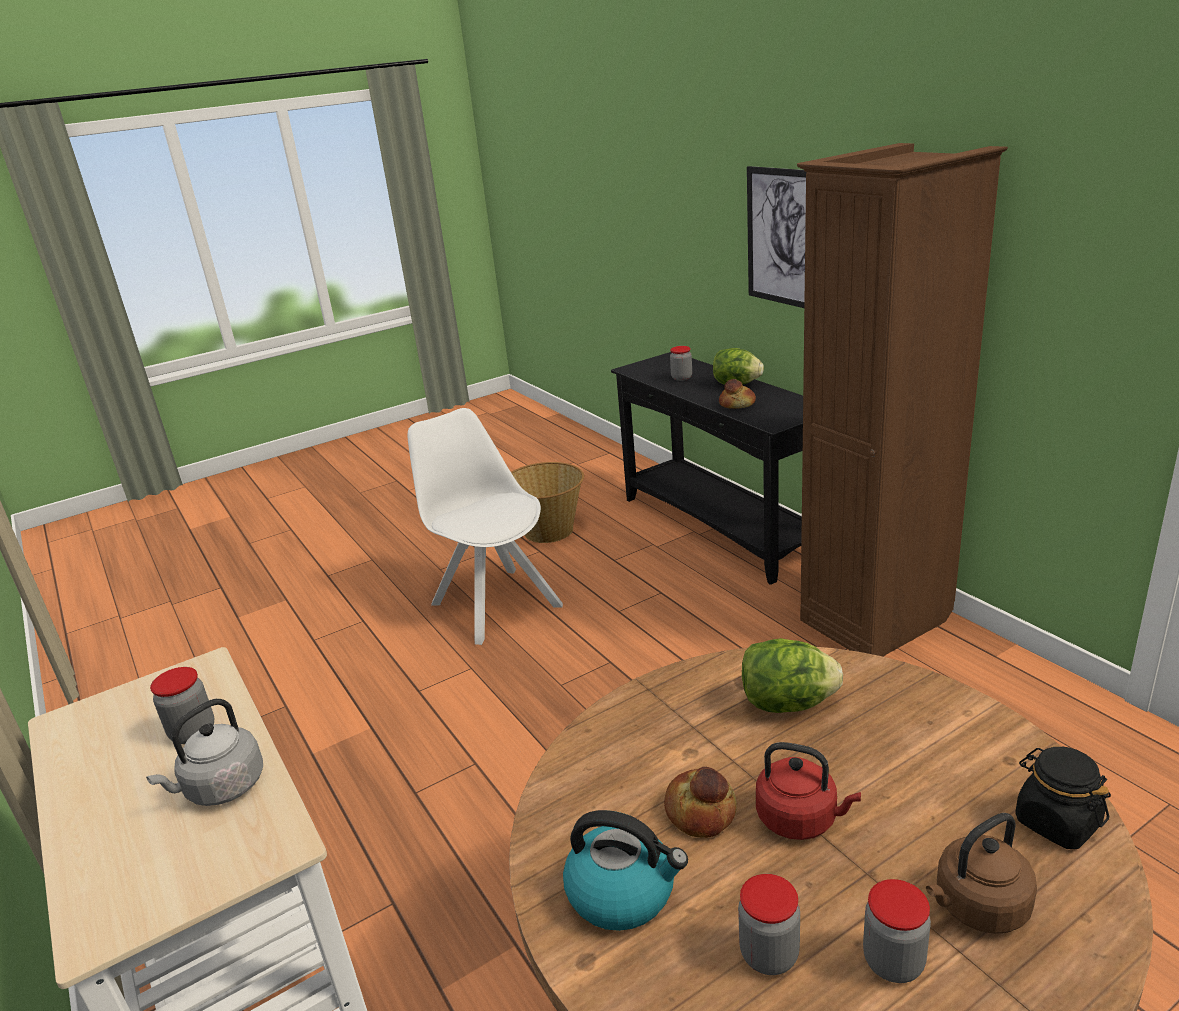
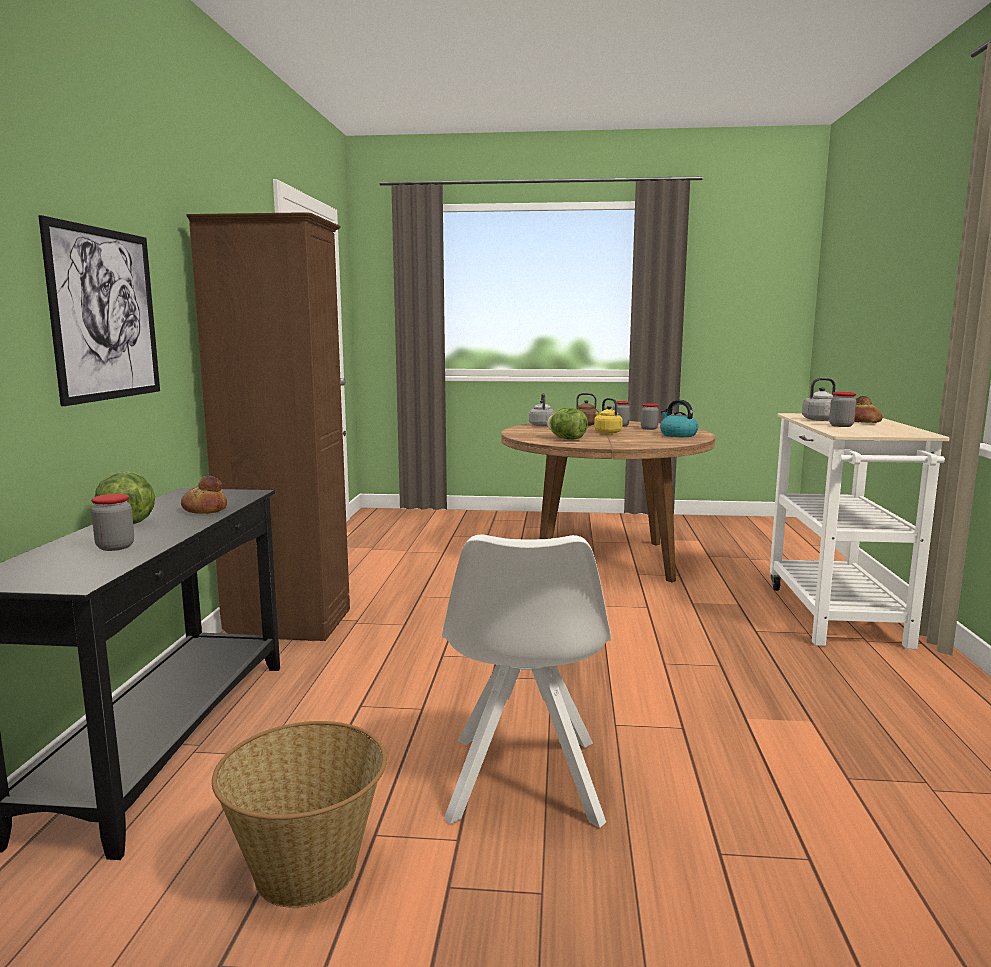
camera: 145 degrees left, 15 degrees down
bread [664,767,737,838] -> bread moved to [854,396,883,423]
red kettle [756,742,861,840] -> yellow kettle [594,398,623,434]
black jar [1015,747,1111,849] -> grey kettle [529,393,554,426]

